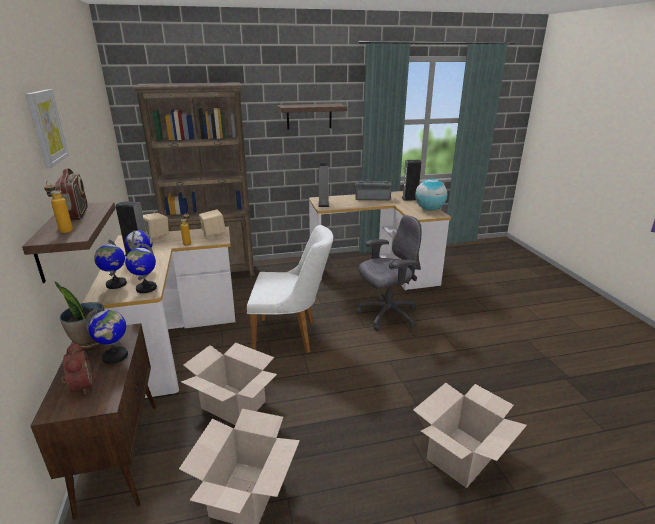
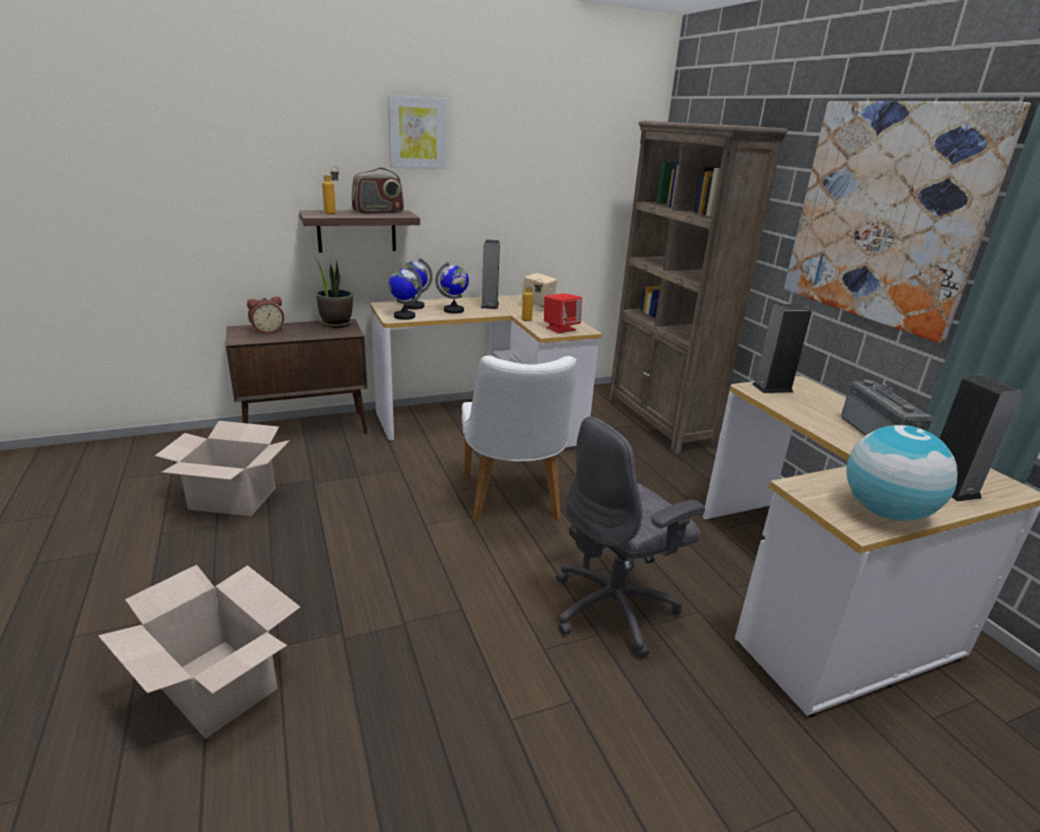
camera: 80 degrees right, 0 degrees up
globe [85,308,128,364] -> none
cardboard box [181,343,277,425] -> none
beige speaker [199,209,226,240] -> red speaker [544,293,582,333]
shelf [277,103,347,130] -> picture [784,101,1031,343]
grey office chair [357,215,421,331] -> grey office chair turned 90 degrees clockwise [556,416,705,658]

